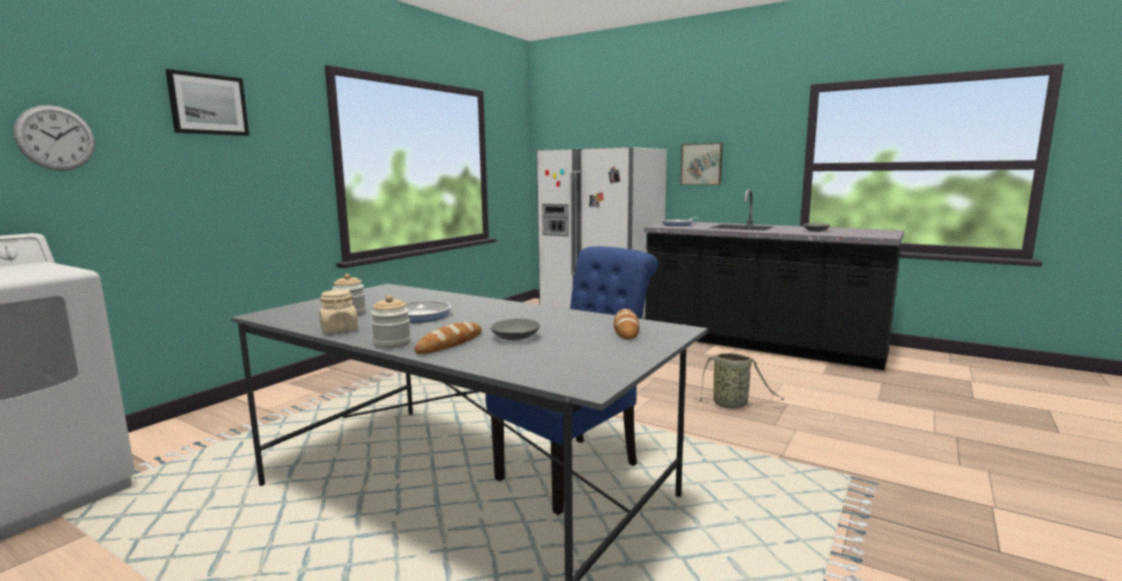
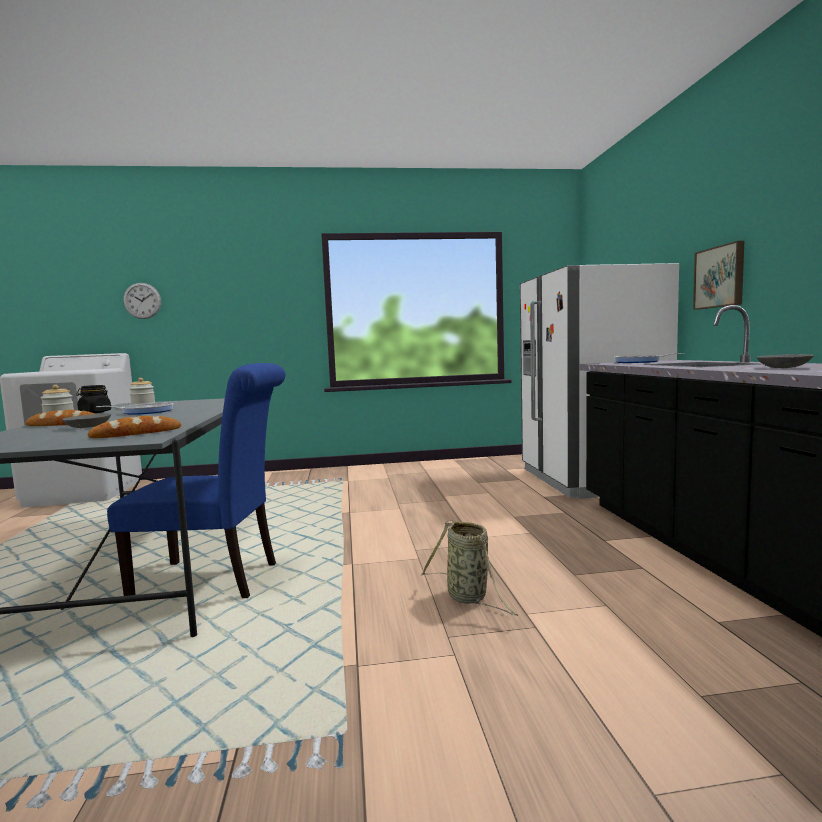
camera: 50 degrees right, 5 degrees down
picture [166,69,249,136] -> none
beige jar [319,290,358,333] -> black jar [77,385,111,413]

